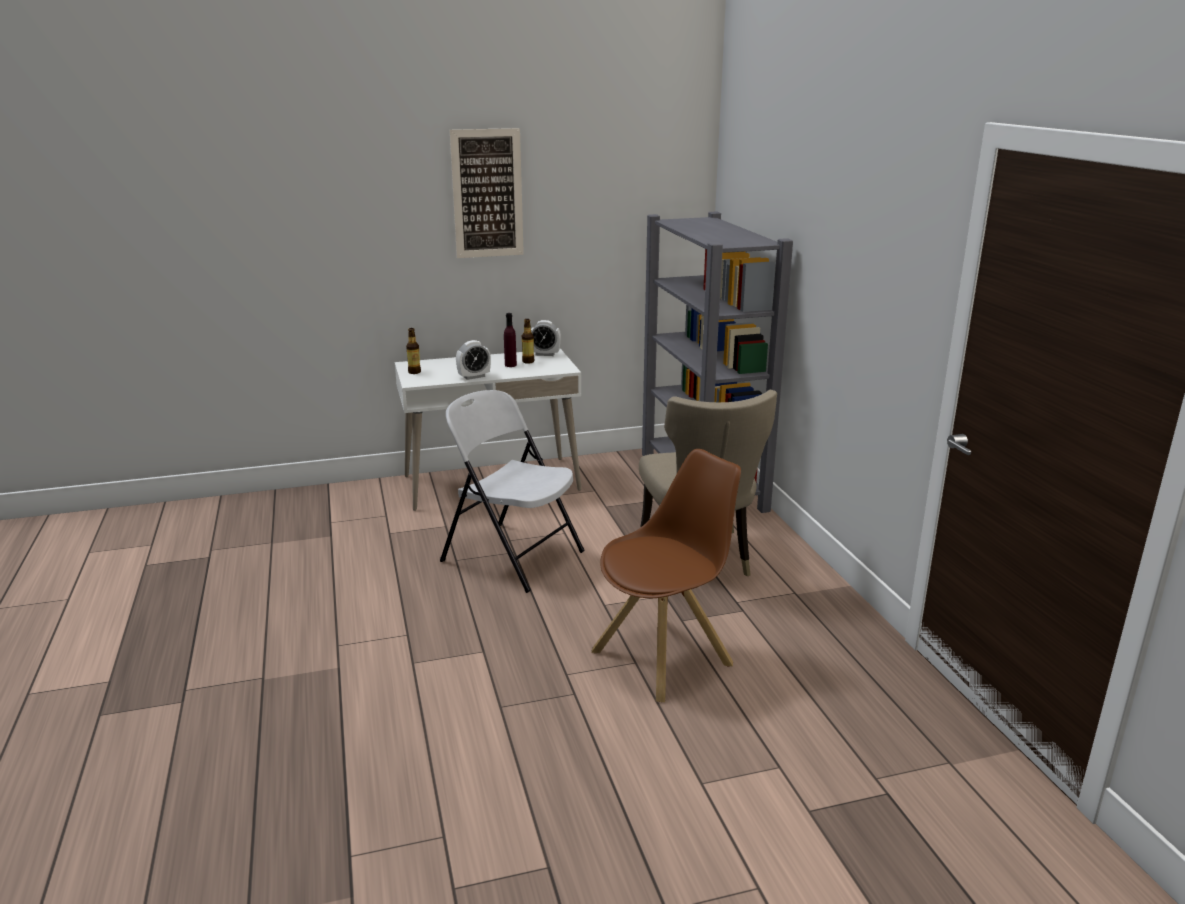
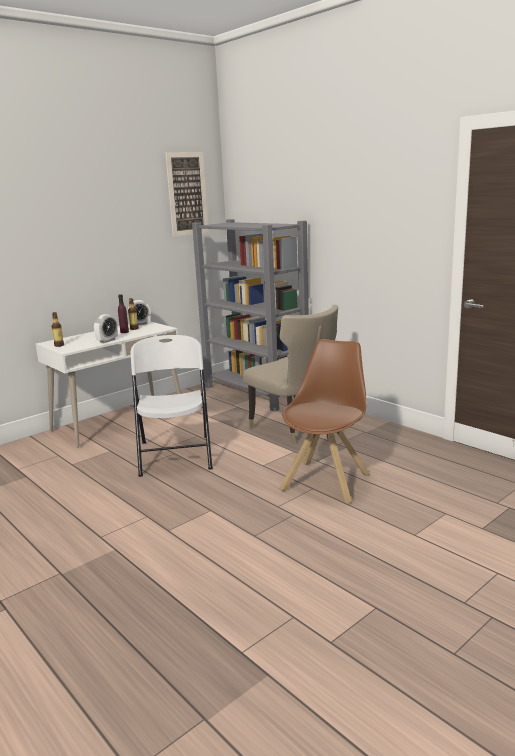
camera: 25 degrees left, 5 degrees down
white chair [440,390,585,593] -> white chair turned 75 degrees clockwise [130,335,213,477]
picture [450,128,524,258] -> picture moved to [165,152,209,236]

